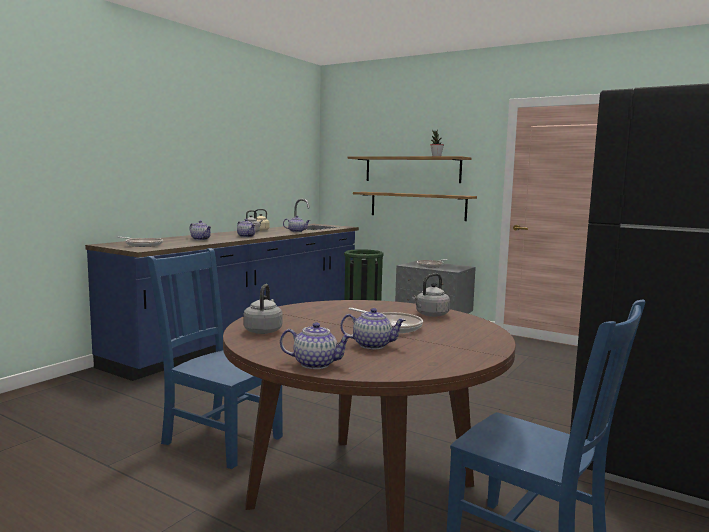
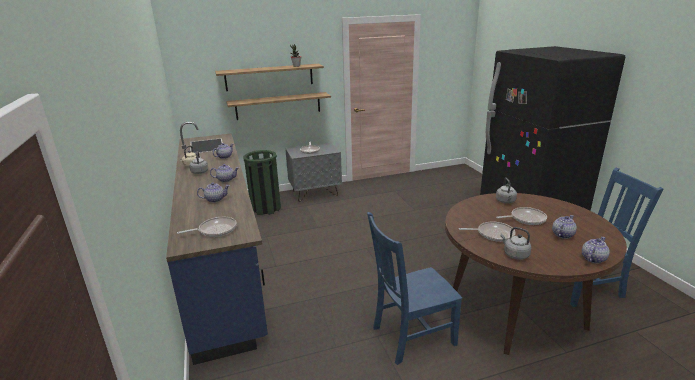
camera: 50 degrees left, 15 degrees up
none -> frying pan [459,222,515,242]

